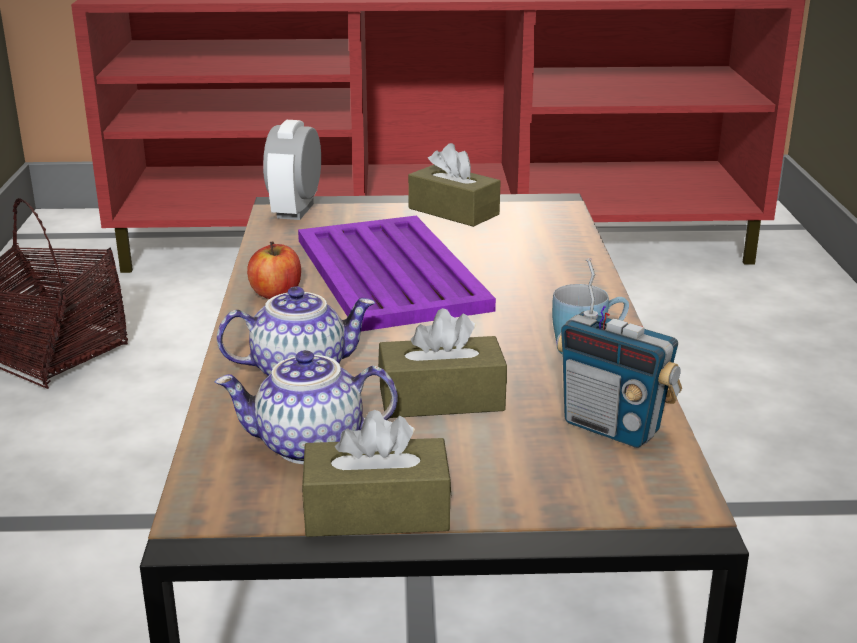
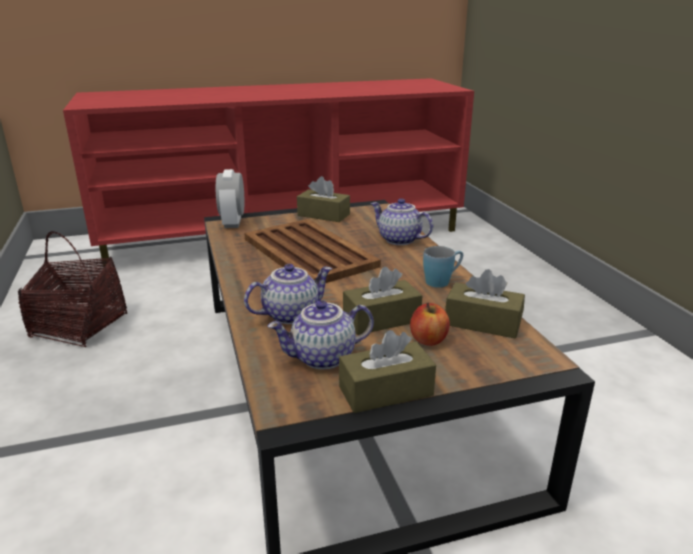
camera: 15 degrees left, 0 degrees up
apple [247,241,301,299] -> apple moved to [410,303,450,346]
purple tray [298,216,496,331] -> brown tray [244,219,381,283]
radio [556,258,682,448] -> brown tissue box [445,269,525,339]
none -> teapot [371,199,433,245]

